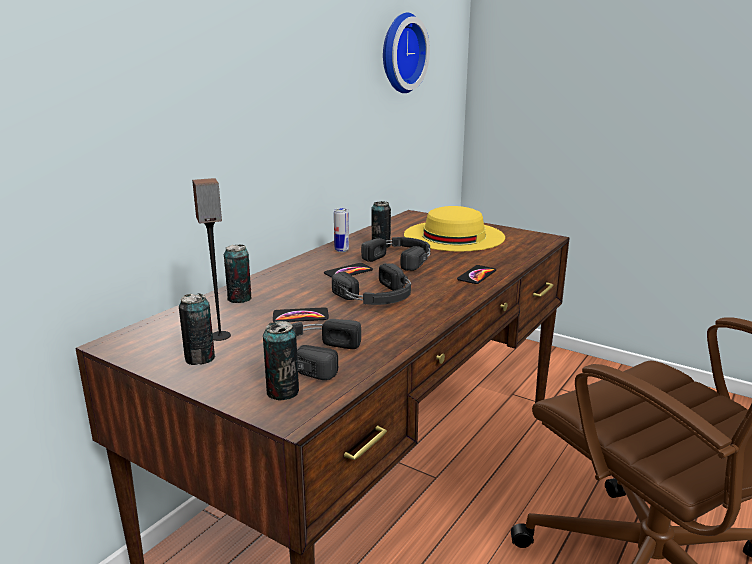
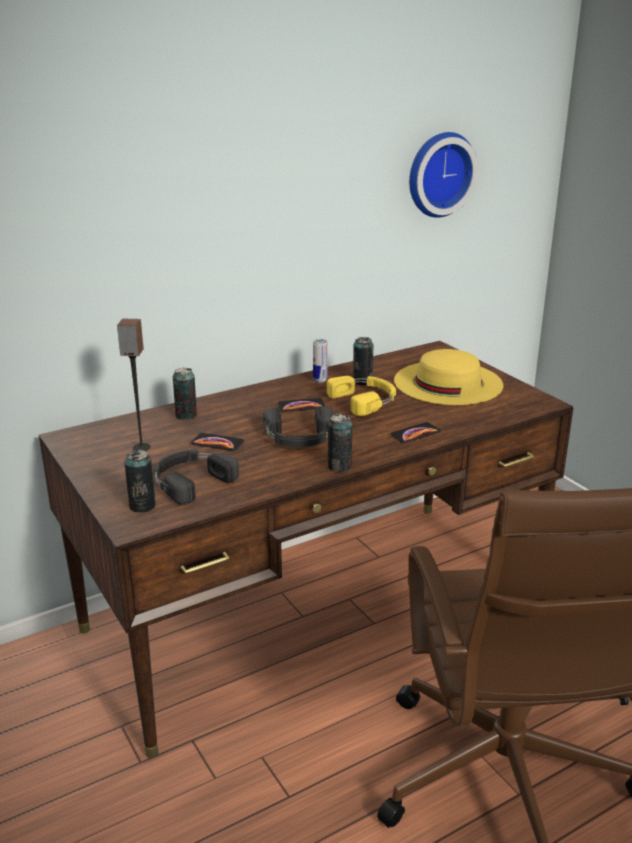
camera: 25 degrees right, 5 degrees up
can [179,293,215,365] -> can moved to [328,414,352,472]
black headphones [361,237,431,271] -> yellow headphones [327,376,396,416]

